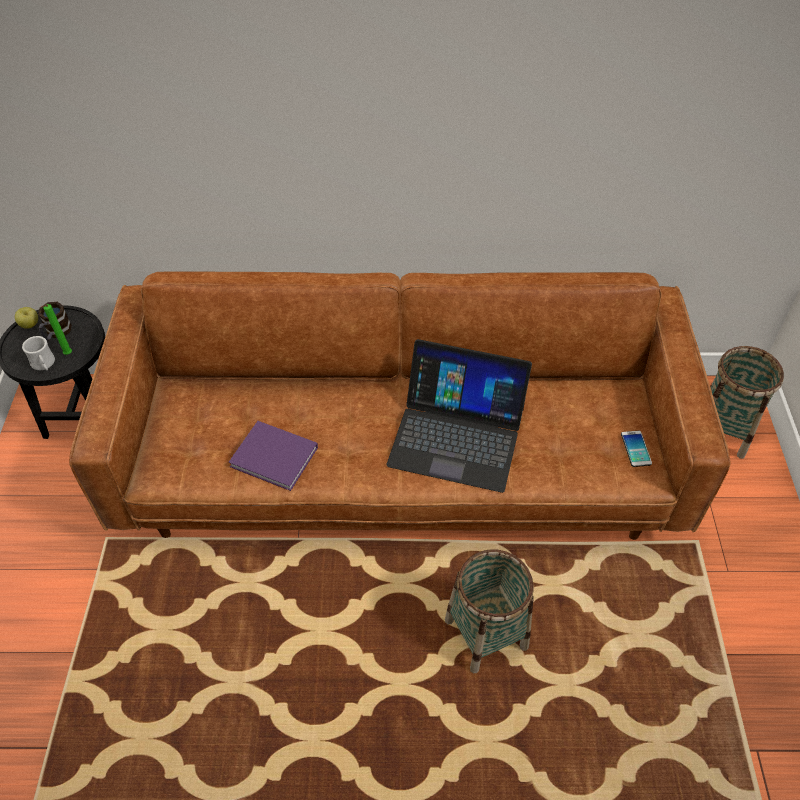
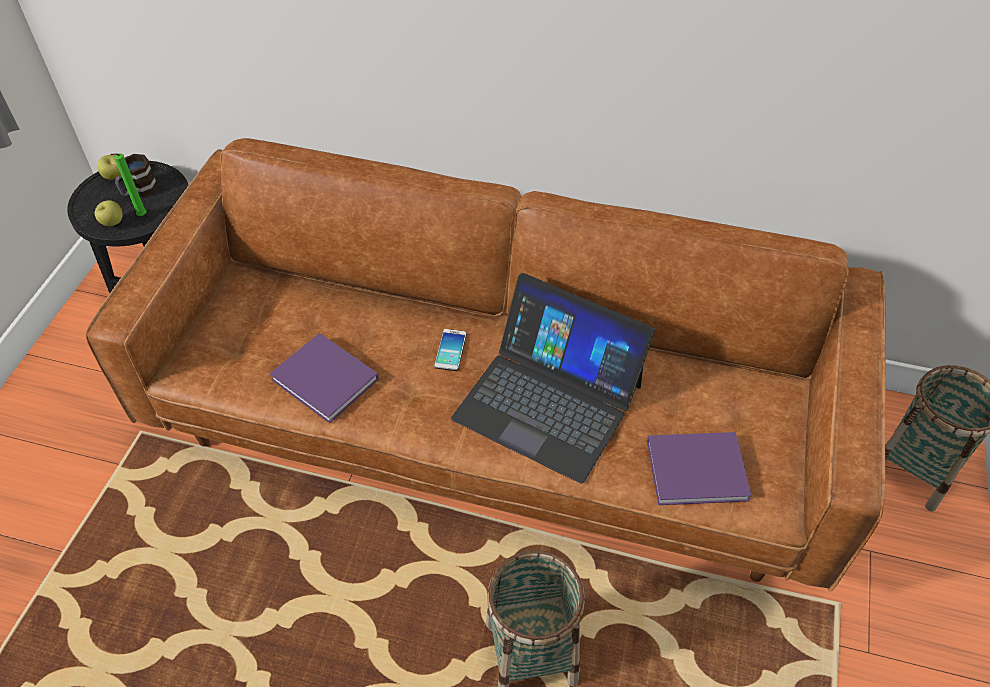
camera: 15 degrees right, 0 degrees up
white mug [22,336,55,370] -> apple [95,200,123,226]
phone [621,431,652,467] -> phone moved to [434,329,467,371]
none -> purple book [647,432,752,505]

